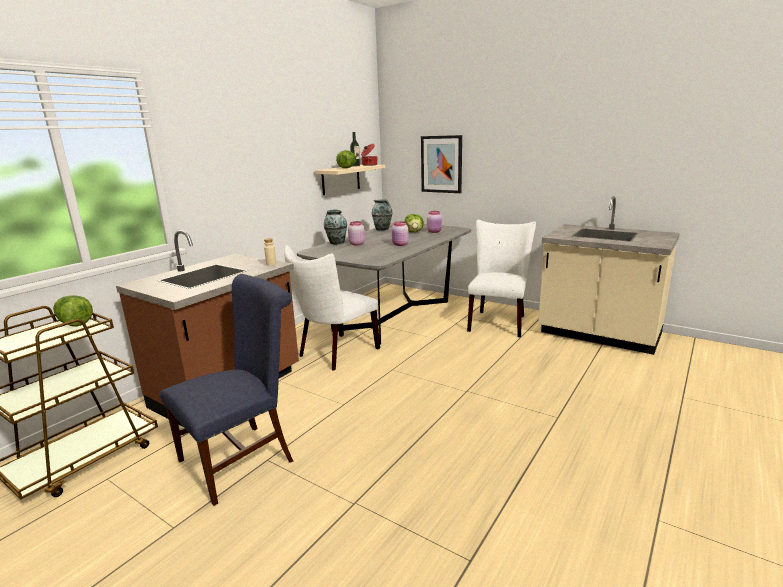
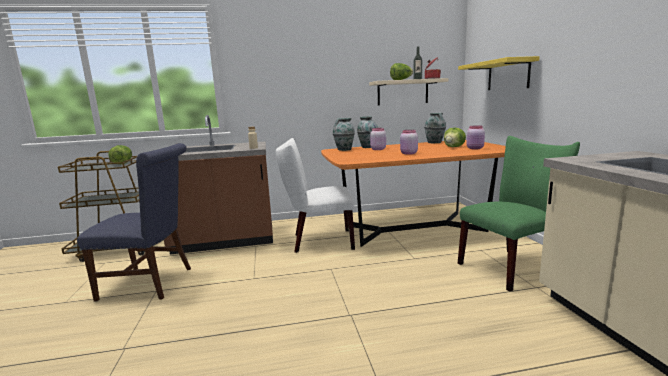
camera: 45 degrees right, 5 degrees down
grey dining table [297,223,471,345] -> orange dining table [321,140,506,247]
picture [421,135,462,193] -> yellow shelf [458,56,540,90]
white chair [467,220,536,337] -> green chair [457,136,580,291]
none -> vase [333,118,355,151]

